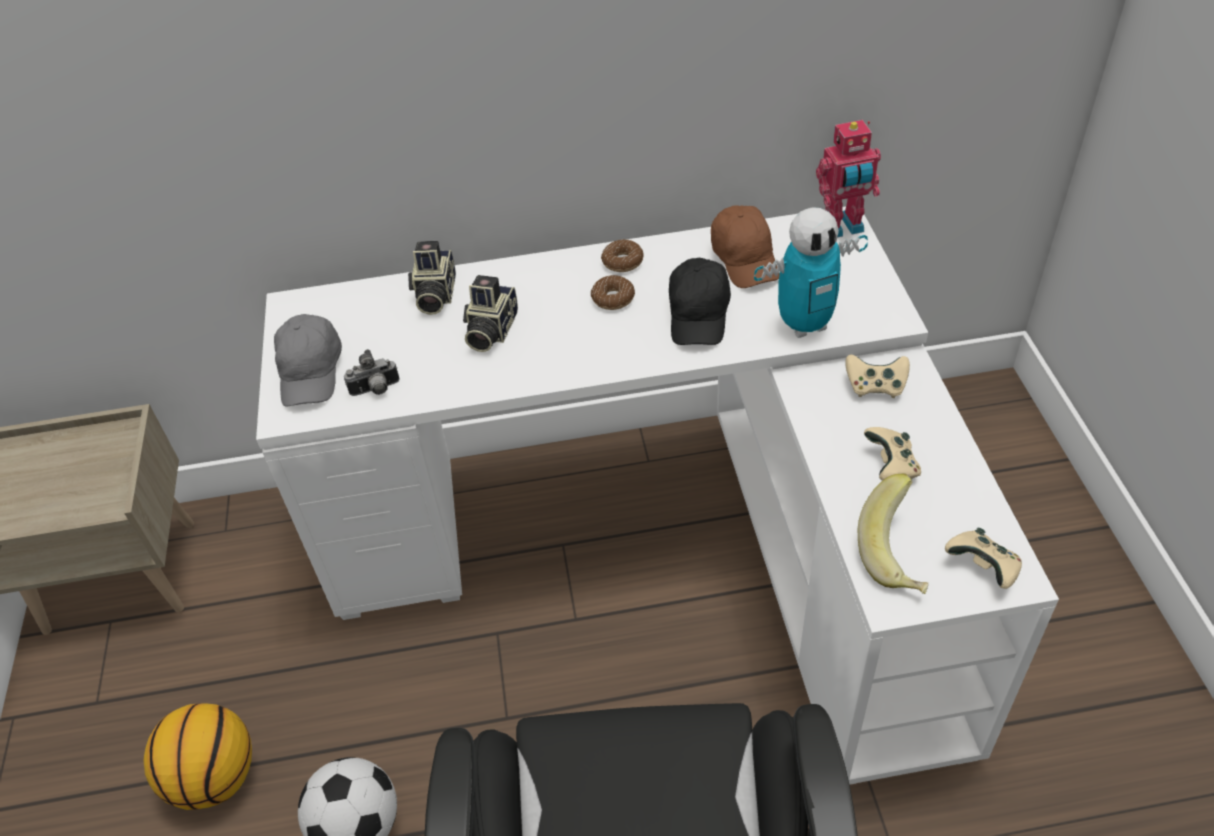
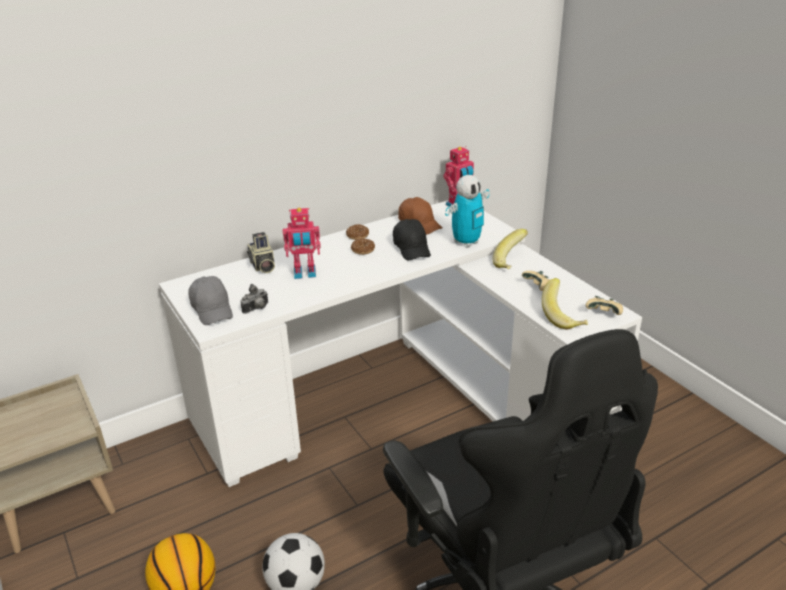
camera: 25 degrees left, 15 degrees down
camera [463,275,518,352] -> toy robot [283,208,321,279]
beige game controller [845,355,910,398] -> banana [492,229,528,269]

